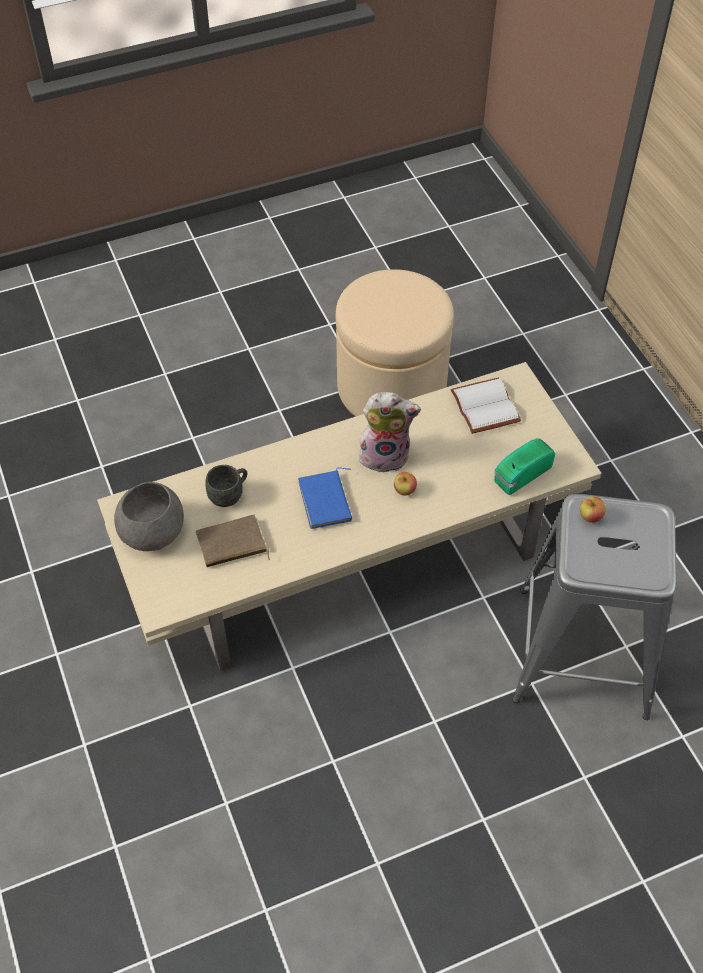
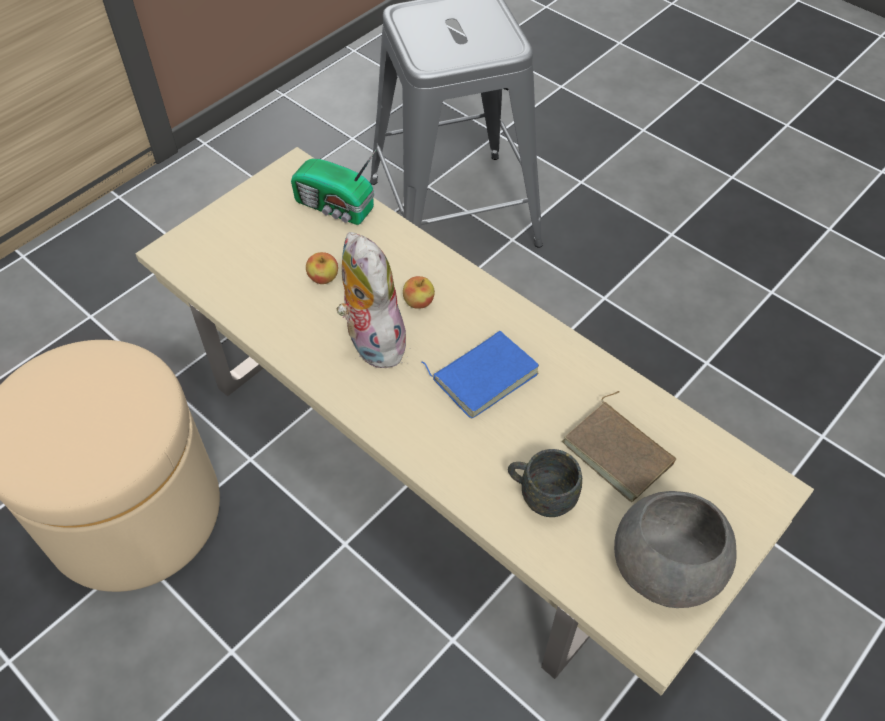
camera: 115 degrees left, 0 degrees up
white book [450,377,521,434] -> none
apple [580,496,606,523] -> apple moved to [306,252,338,284]

